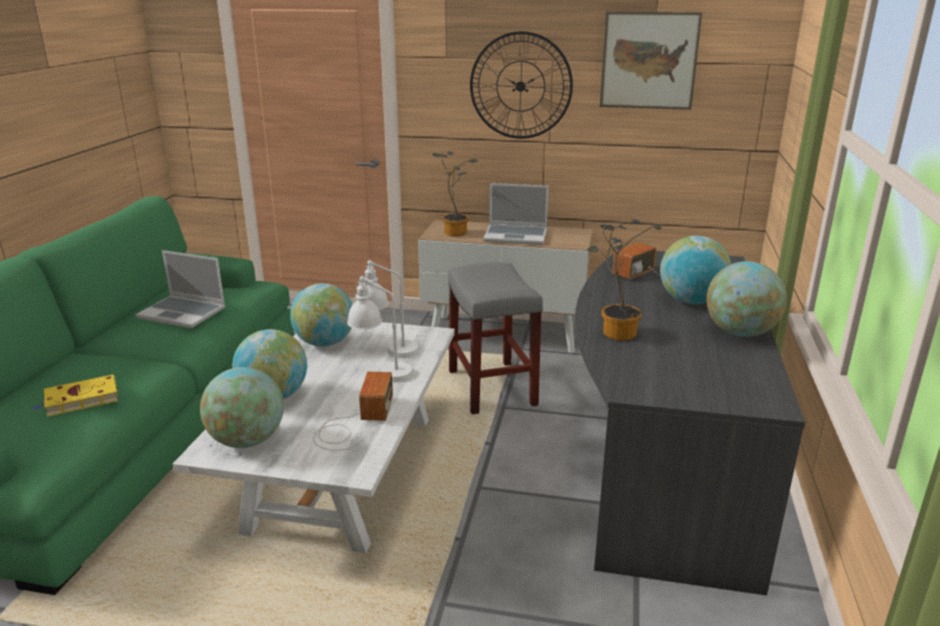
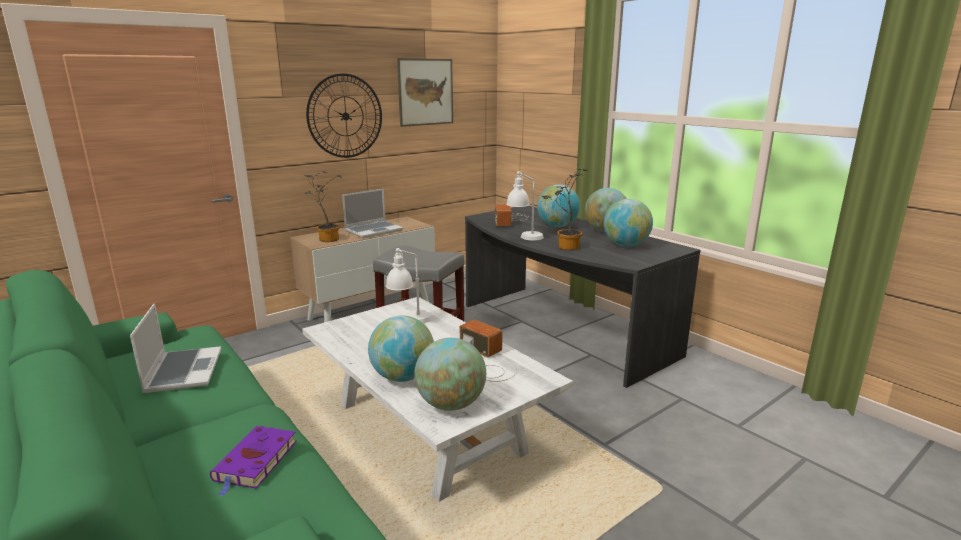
camera: 50 degrees left, 5 degrees down
yellow book [32,375,118,417] -> purple book [210,426,297,496]
laptop [135,250,226,328] -> laptop turned 75 degrees counterclockwise [130,303,222,393]
globe [290,283,353,347] -> globe moved to [604,199,653,247]
white table lamp [347,276,414,382] -> white table lamp moved to [506,171,544,240]

